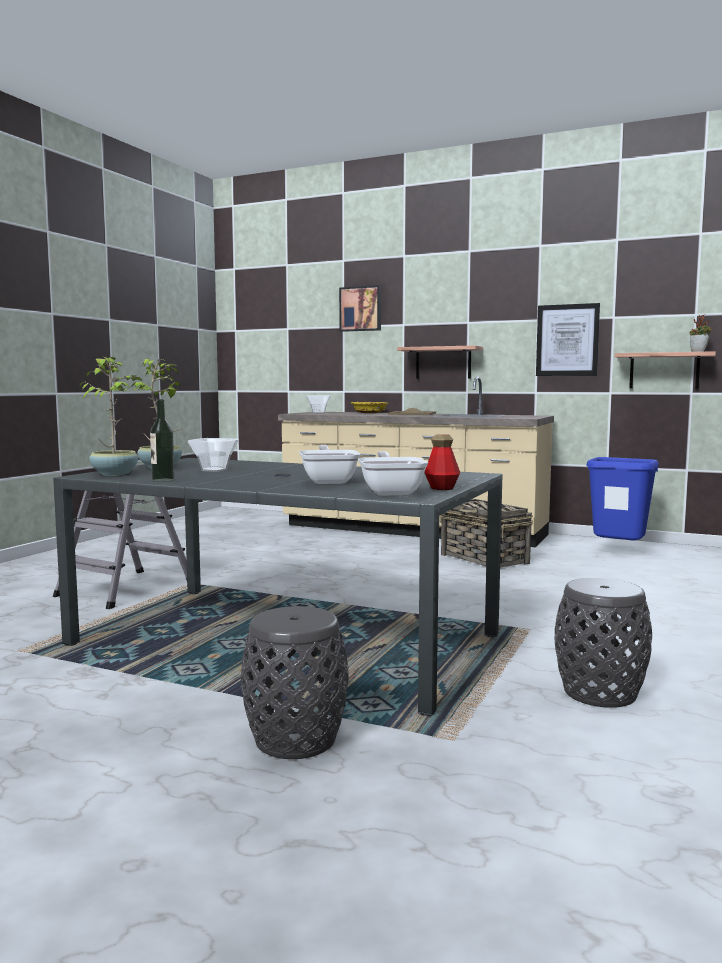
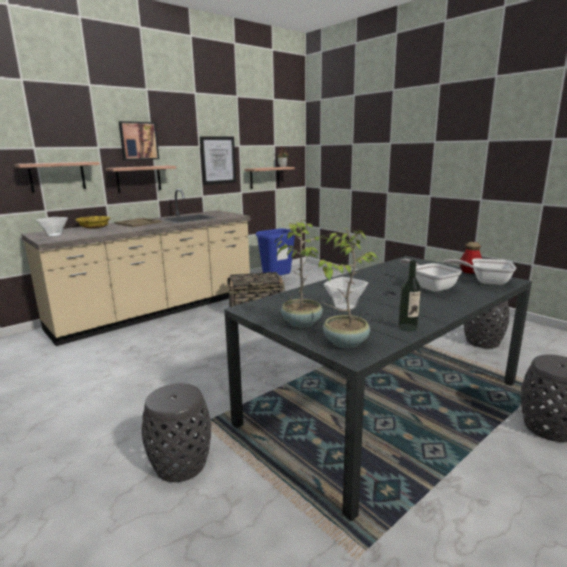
camera: 65 degrees left, 10 degrees up
grey step ladder [53,491,187,609] -> grey stool [142,383,211,482]
frying pan [299,445,361,484] -> frying pan turned 45 degrees clockwise [400,259,462,292]
picture [339,285,381,332] -> picture moved to [119,121,159,160]
none -> shelf [14,162,100,193]

